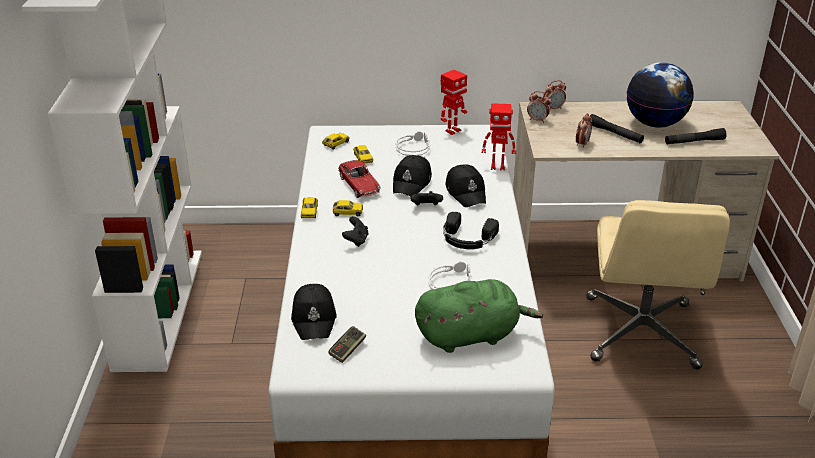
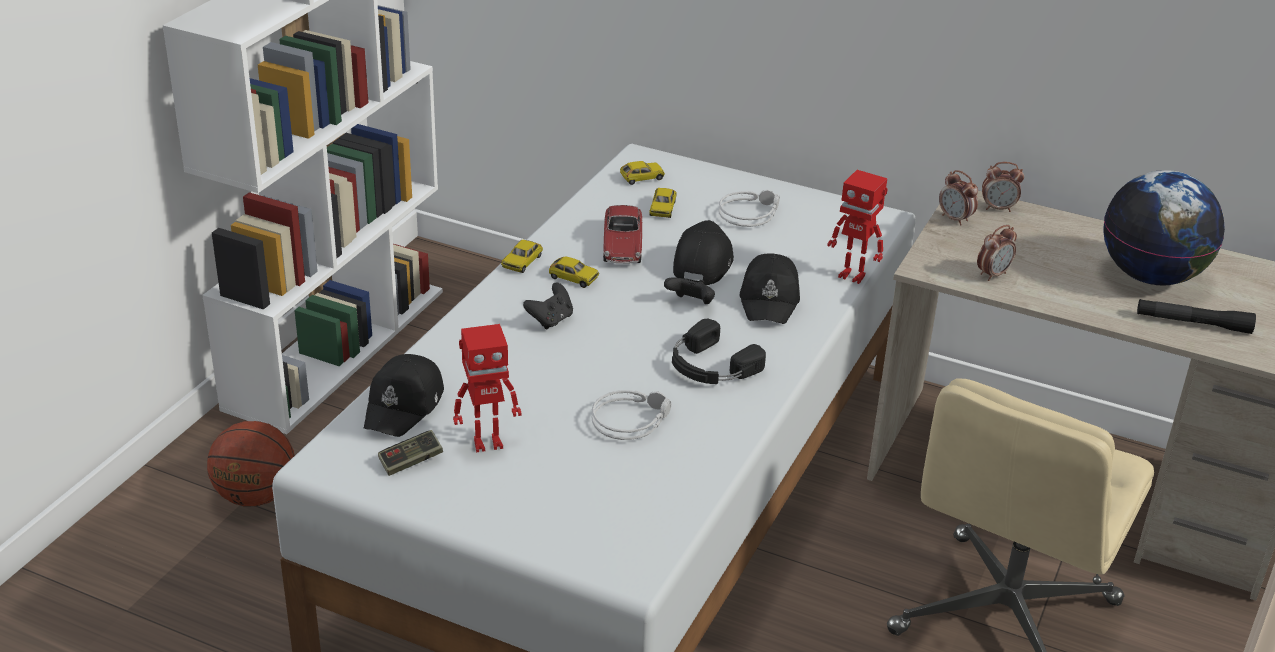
camera: 25 degrees right, 0 degrees up
black cap [393,155,432,196] -> black cap turned 150 degrees clockwise [673,220,734,285]
green plush toy [415,279,543,353] -> none
toy robot [441,70,467,135] -> toy robot moved to [453,324,521,453]
black flashlight [590,114,644,143] -> none
none -> basketball [207,421,295,506]

